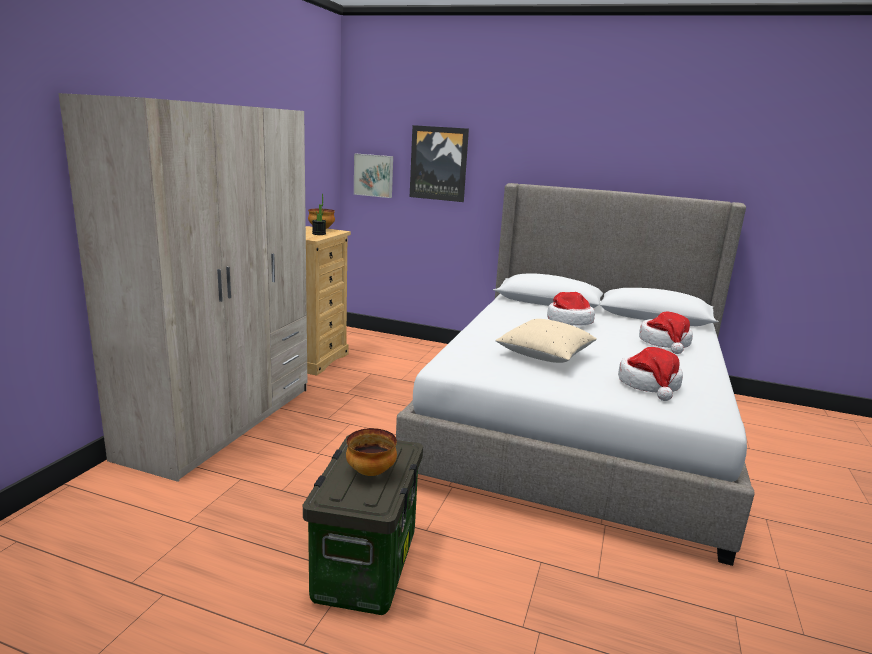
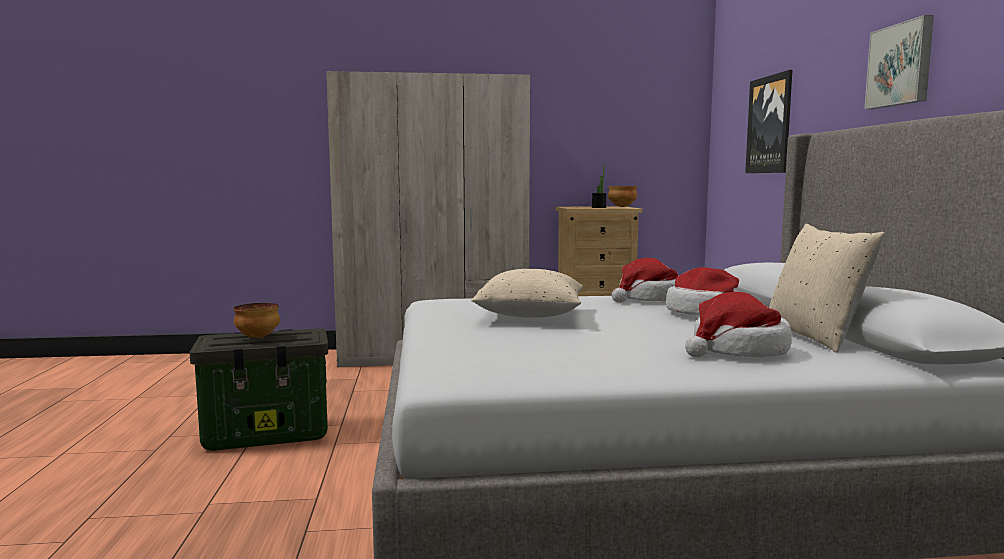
camera: 65 degrees right, 10 degrees down
picture [354,154,393,198] -> picture moved to [864,15,934,109]
hat [618,347,683,401] -> hat moved to [612,258,679,302]
none -> beige pillow [769,224,885,353]

